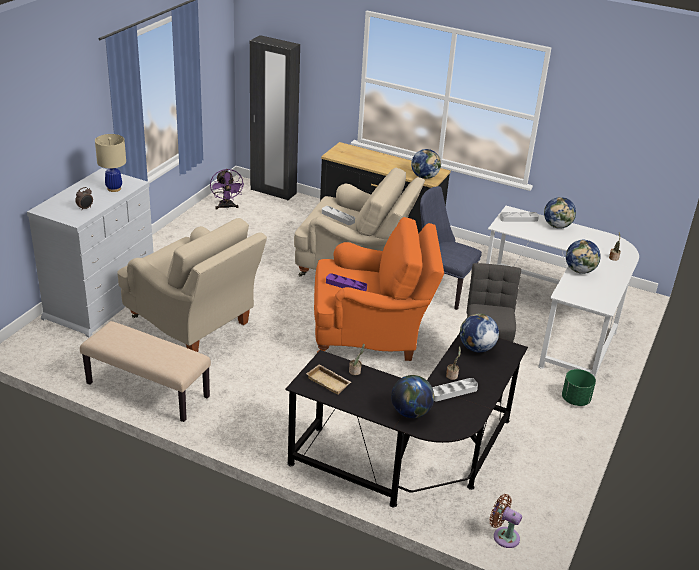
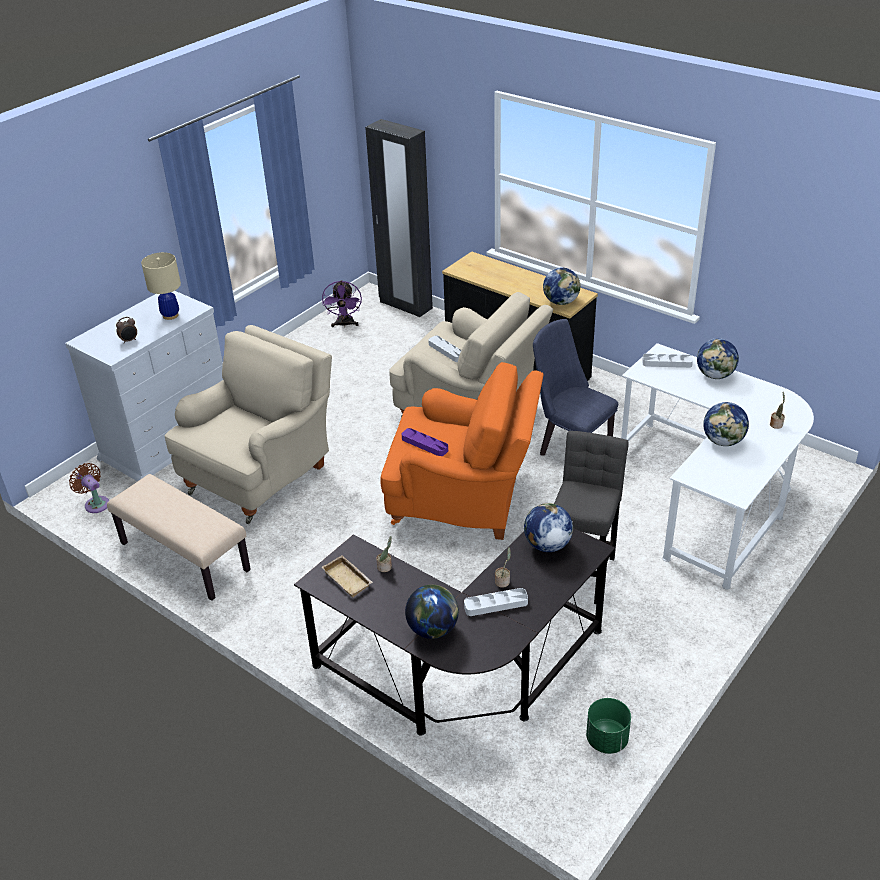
camera: 15 degrees right, 5 degrees up
beige armchair [117,218,267,352] -> beige armchair turned 105 degrees counterclockwise [165,325,332,524]
brown fan [489,494,522,548] -> brown fan moved to [69,463,109,513]
green planter [562,369,596,406] -> green planter moved to [586,698,631,754]

